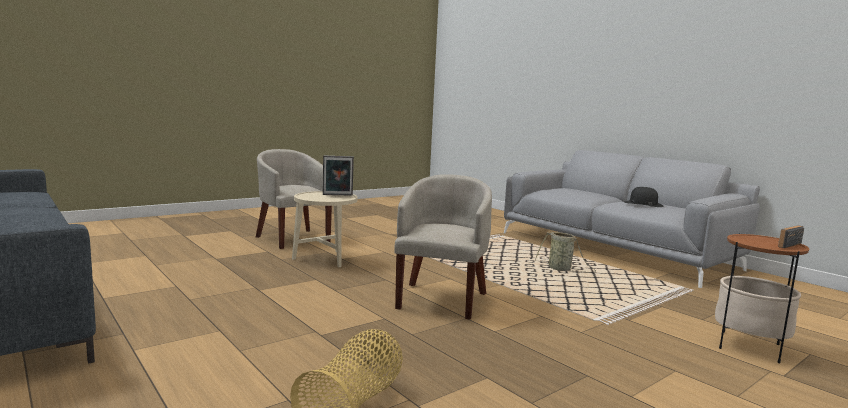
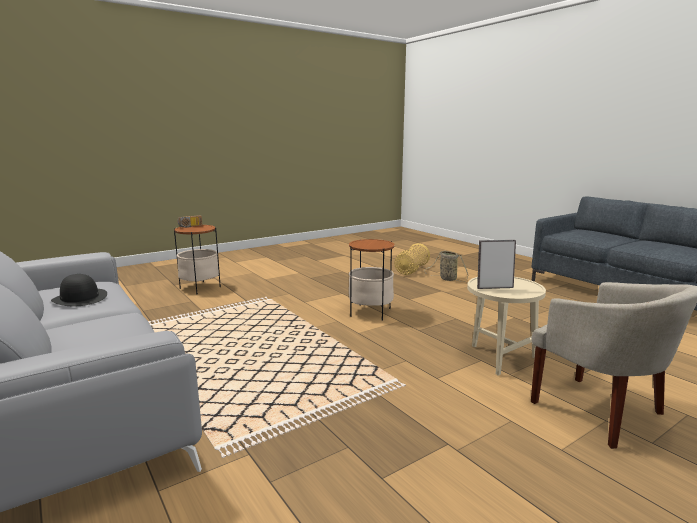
camera: 175 degrees left, 5 degrees up
beige armchair [394,174,492,319] -> side table [349,239,395,320]
basket [535,232,596,273] -> basket moved to [424,251,469,282]

